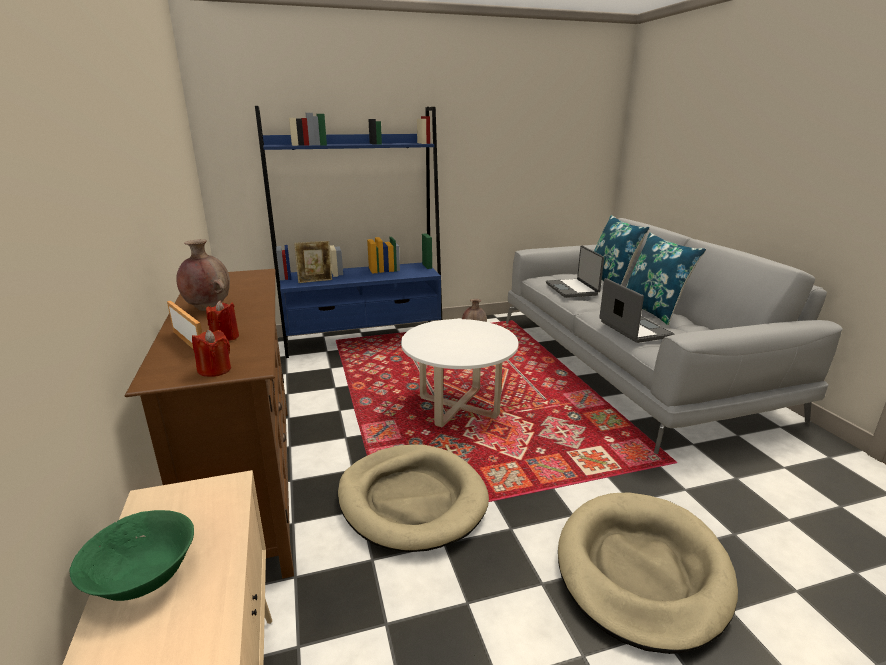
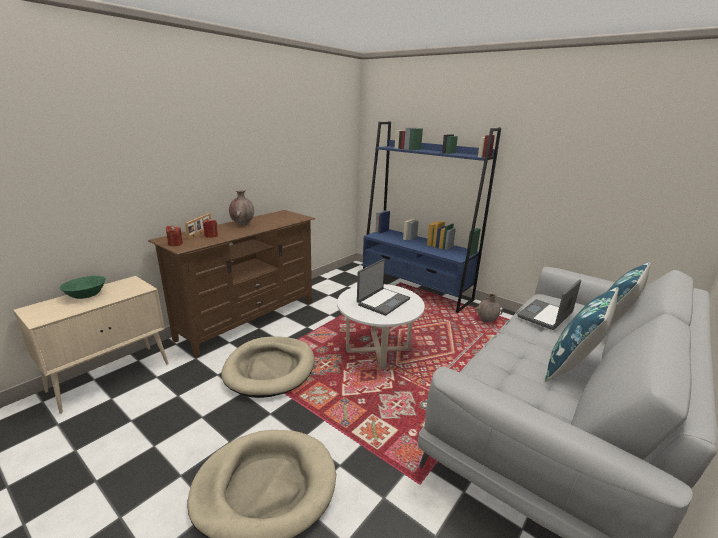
camera: 55 degrees right, 0 degrees up
picture frame [294,241,332,283] -> none
laptop [599,278,674,343] -> laptop moved to [357,259,410,316]

